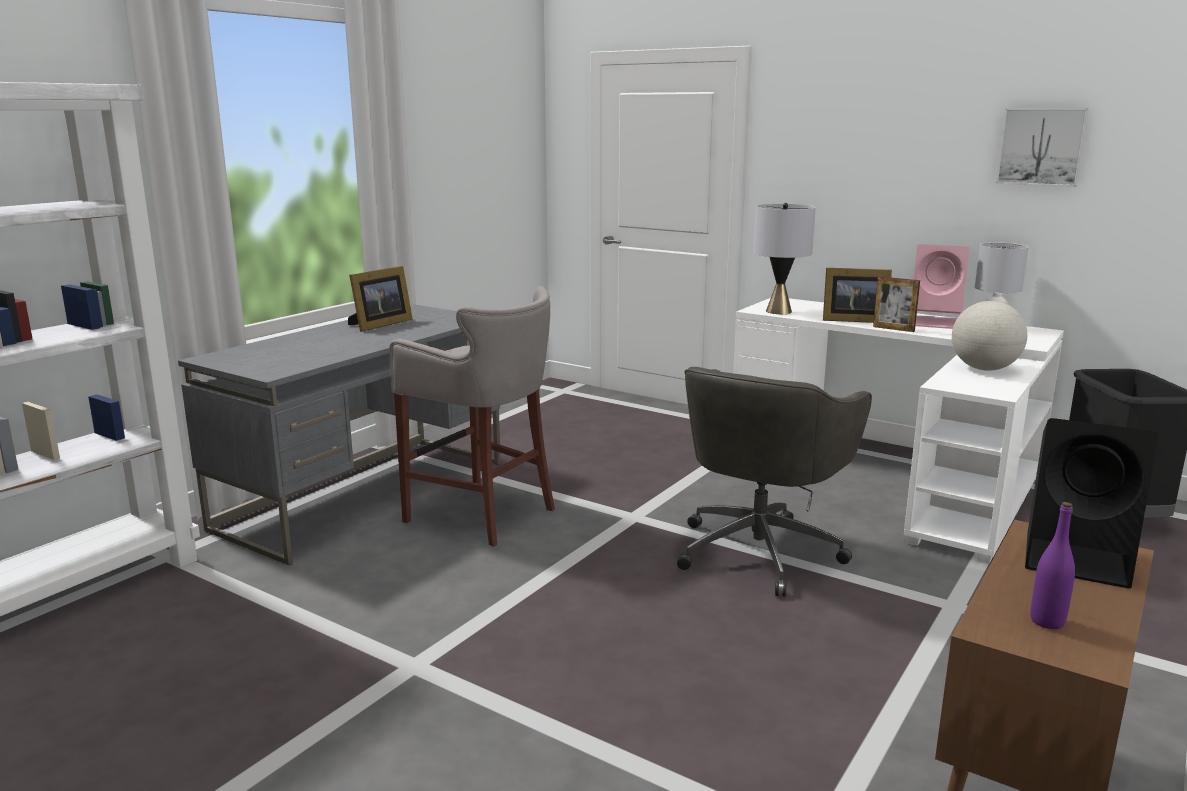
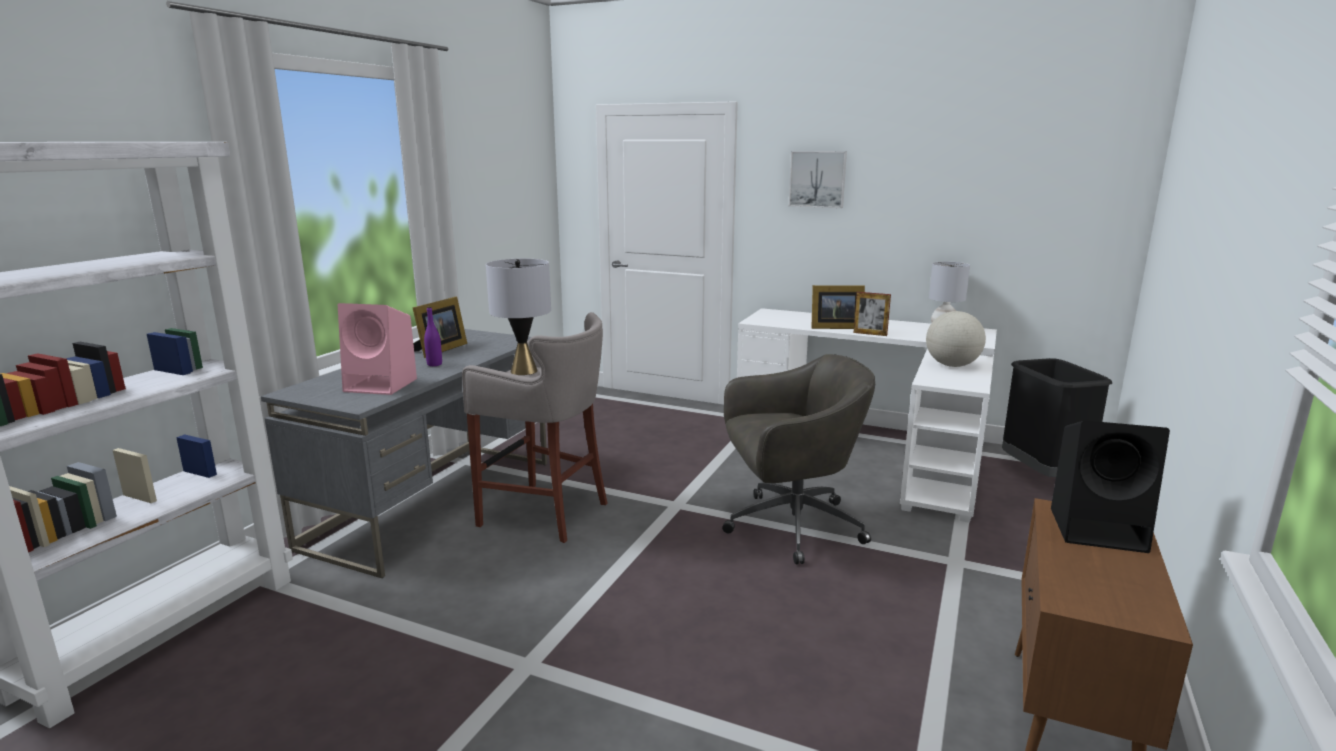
camera: 10 degrees left, 0 degrees up
grey office chair [677,367,872,597] -> grey office chair turned 120 degrees counterclockwise [722,354,875,564]
grey table lamp [753,203,816,314] -> grey table lamp moved to [486,259,551,375]
pink speaker [914,244,970,329] -> pink speaker moved to [338,303,417,395]
picture [996,108,1089,187] -> picture moved to [789,151,847,208]
purple bottle [1031,502,1075,629] -> purple bottle moved to [424,306,442,366]

